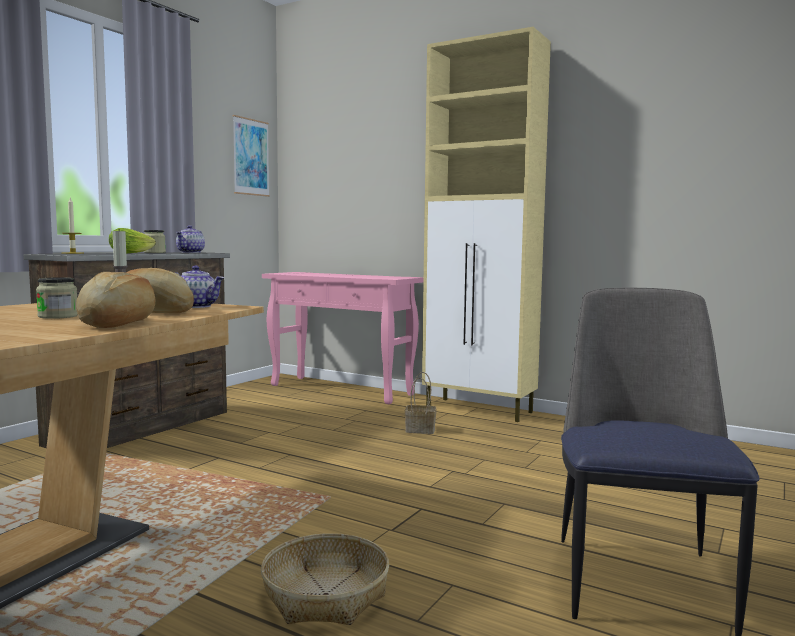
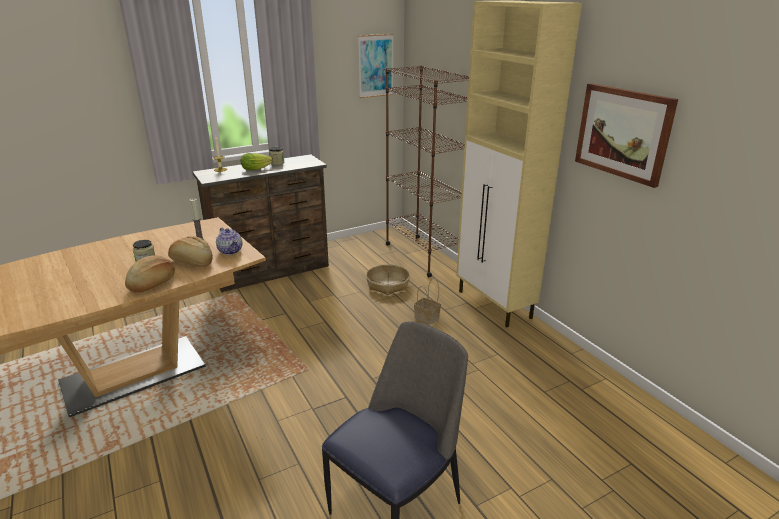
camera: 30 degrees right, 20 degrees up
teapot [176,225,205,253] -> none
basket [261,533,389,625] -> basket moved to [366,264,410,295]
pink console table [262,272,424,404] -> brown bookcase [386,65,469,278]
none -> picture [575,83,678,188]

